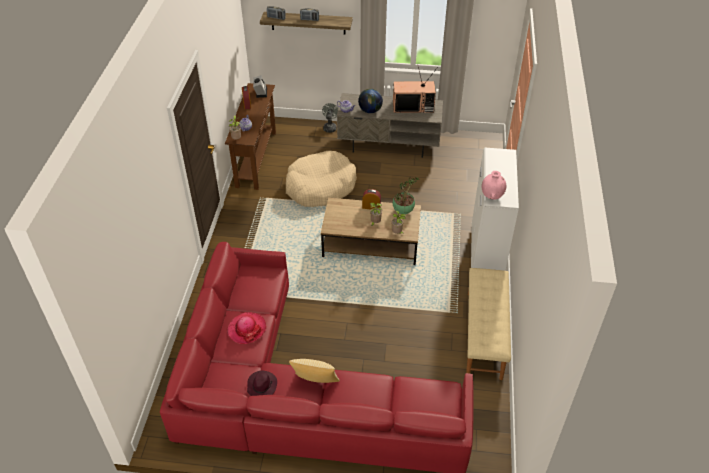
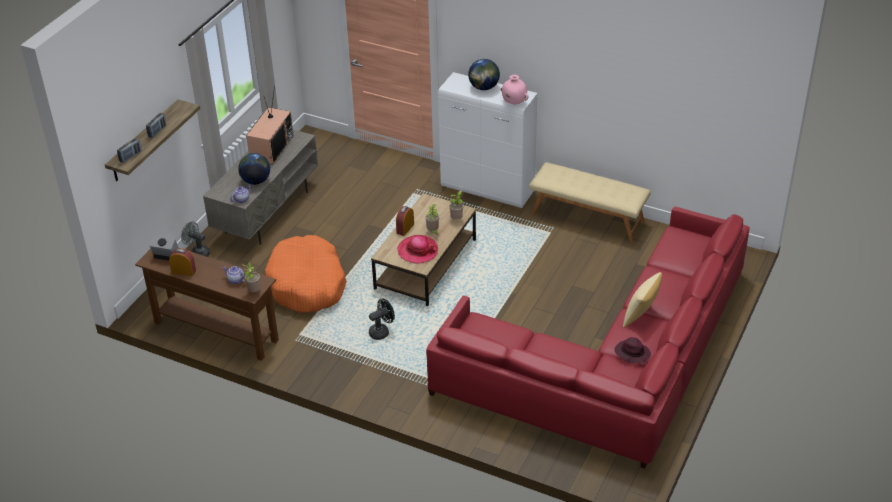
camera: 70 degrees left, 5 degrees down
hat [227,312,266,344] -> hat moved to [398,235,438,264]
beige dog bed [286,151,357,207] -> orange dog bed [265,235,347,313]
potted plant [393,177,419,214] -> none
none -> black fan [369,299,395,340]
none -> globe [468,59,500,90]

